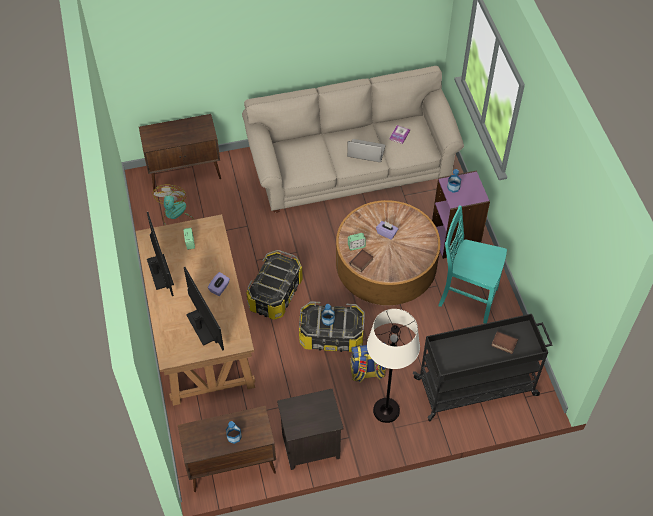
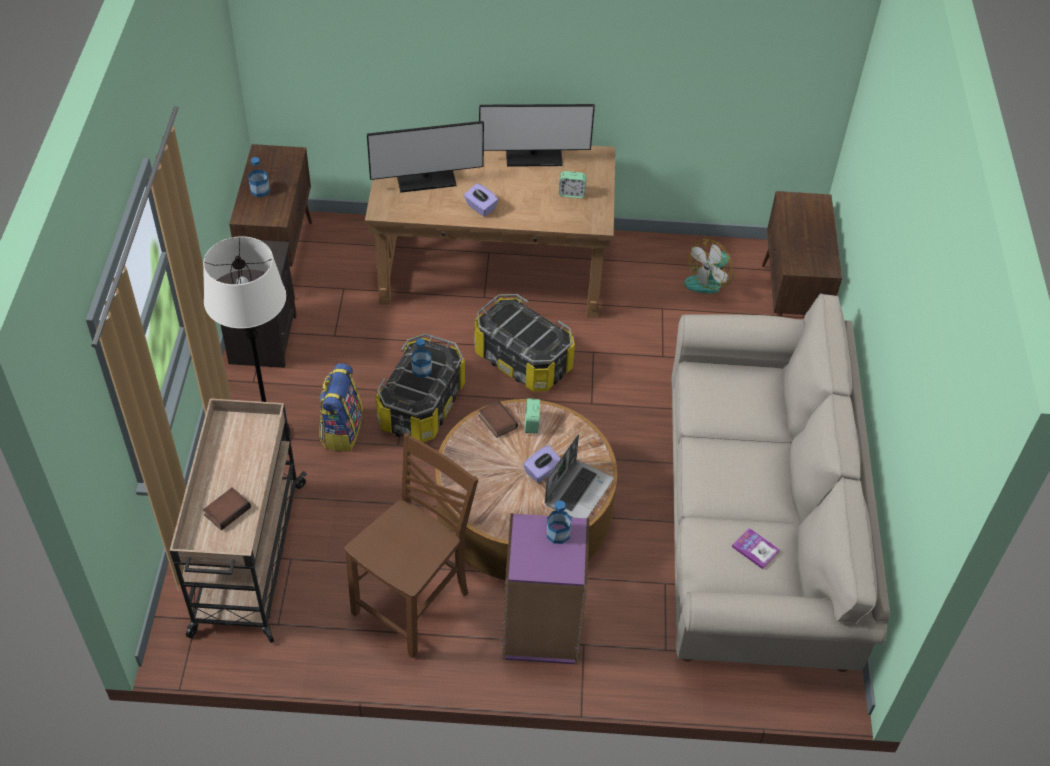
camera: 105 degrees right, 5 degrees down
fan [152,185,194,225] -> fan turned 120 degrees clockwise [684,239,734,294]
laptop [347,139,385,162] -> laptop moved to [545,434,614,518]
black cart [413,314,552,421] -> beige cart [170,398,307,643]
turquoise chair [439,205,507,324] -> brown chair [345,433,478,658]

